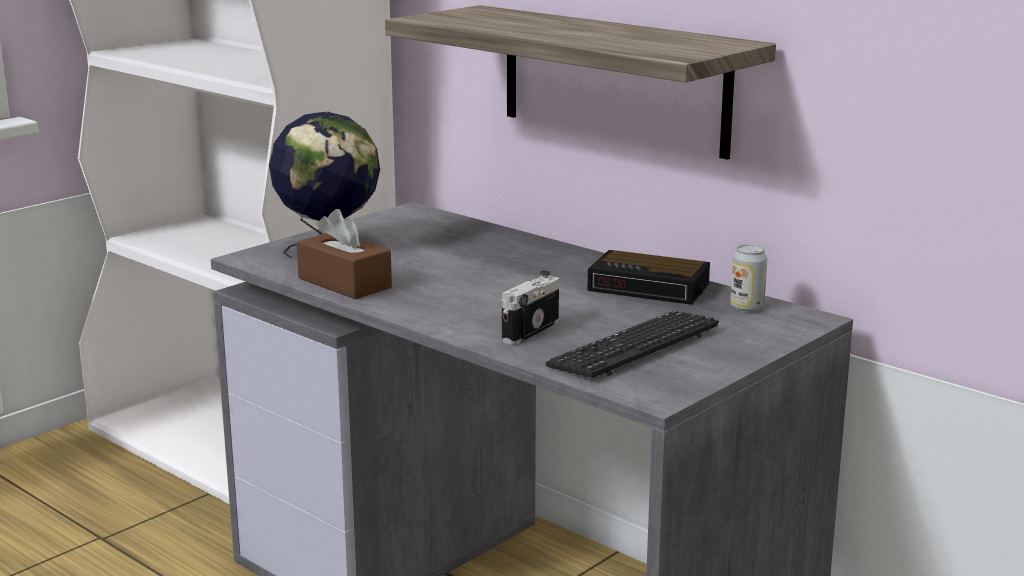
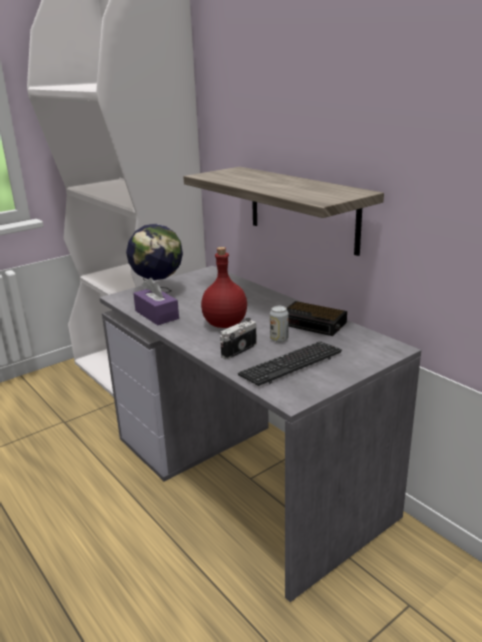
camera: 10 degrees right, 5 degrees up
brown tissue box [296,209,392,299] -> purple tissue box [133,278,179,325]
can [730,244,767,312] -> can moved to [270,306,288,343]
none -> red bottle [201,247,247,328]

